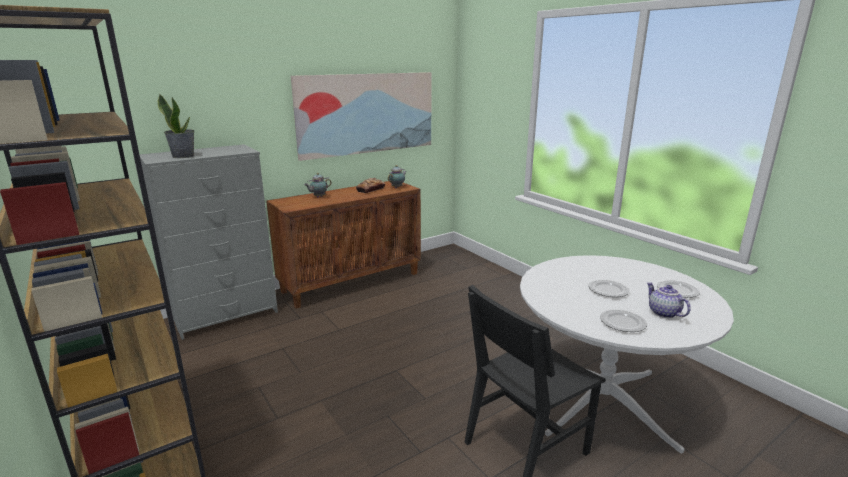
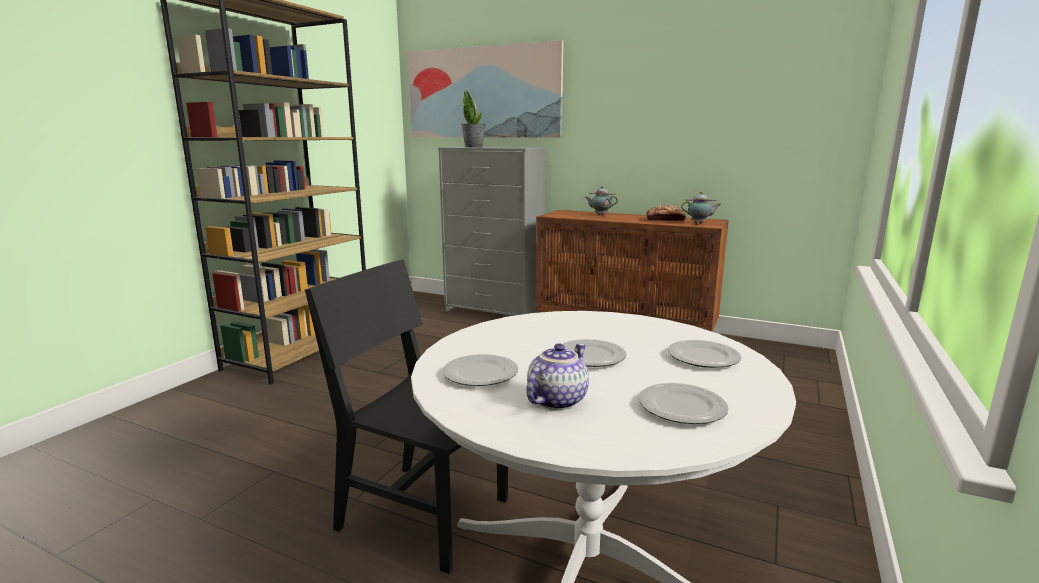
camera: 60 degrees right, 5 degrees down
picture [291,72,432,161] -> picture moved to [408,40,564,138]
none -> plate [668,340,742,368]

